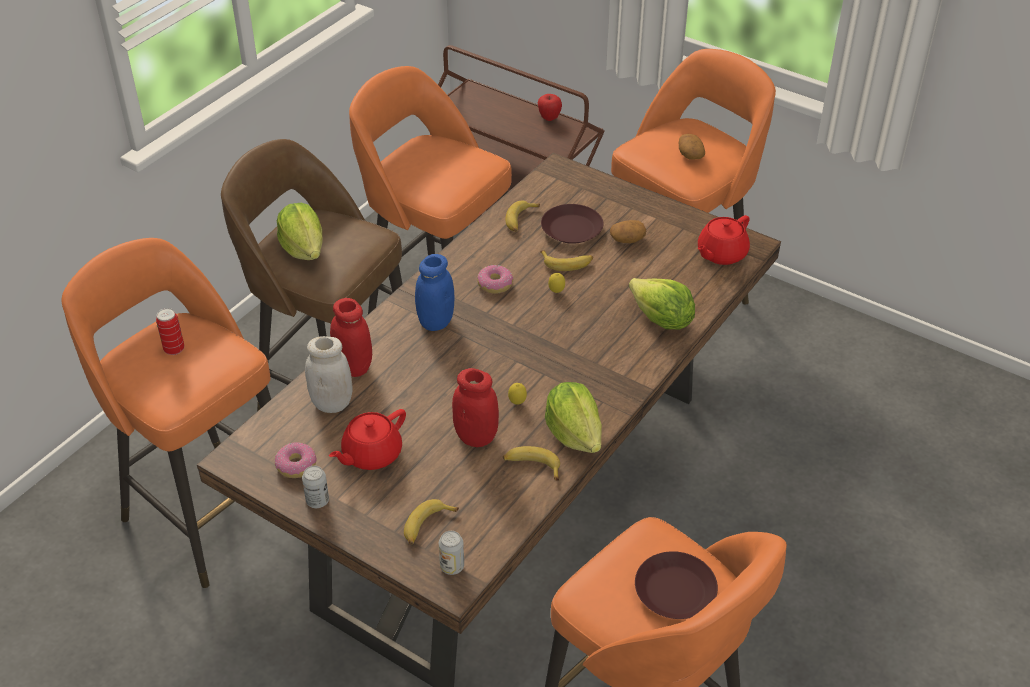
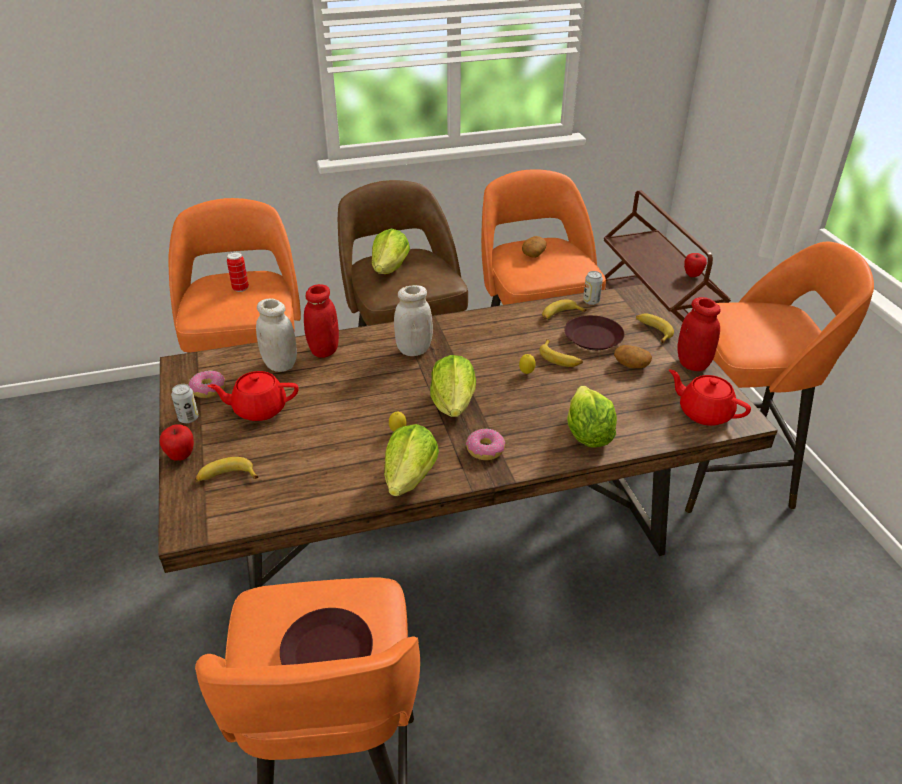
camera: 40 degrees right, 5 degrees down
blue jar [415,254,454,331] -> white jar [394,285,433,356]
can [439,531,464,575] -> can moved to [583,271,603,305]
red jar [452,368,499,447] -> red jar moved to [678,297,721,371]
donut [477,265,513,294] -> donut moved to [466,428,505,460]
banana [503,446,560,481] -> banana moved to [636,314,674,343]
potato [679,134,705,160] -> potato moved to [522,236,547,258]
red teapot [698,215,750,265] -> red teapot turned 45 degrees clockwise [669,369,751,426]
none -> apple [160,424,194,461]
none -> lettuce [430,355,476,417]

